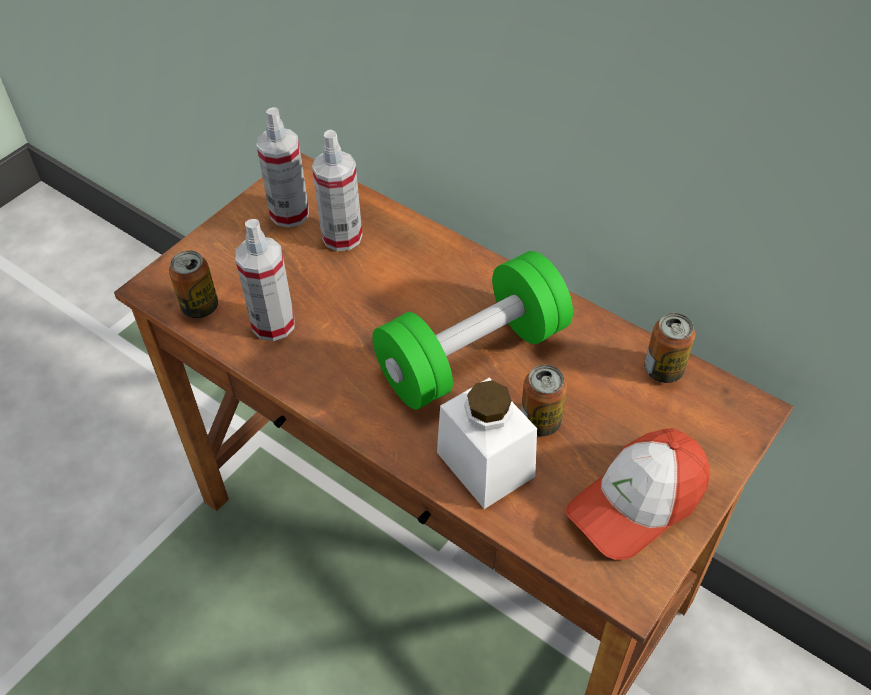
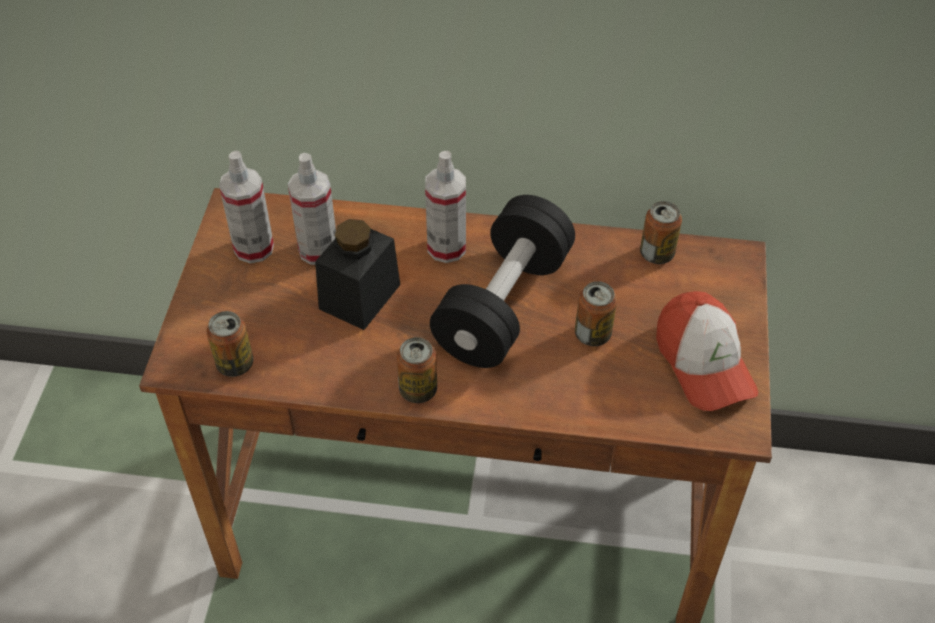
camera: 30 degrees left, 0 degrees up
spray bottle [235,219,295,341] -> spray bottle moved to [425,151,466,263]
green dumbbell [372,251,573,410] -> black dumbbell [430,195,575,368]
white jar [437,377,537,509] -> none
cap [566,428,710,560] -> cap turned 45 degrees counterclockwise [656,291,758,411]
none -> black jar [315,219,400,330]
none -> can [397,337,437,403]

